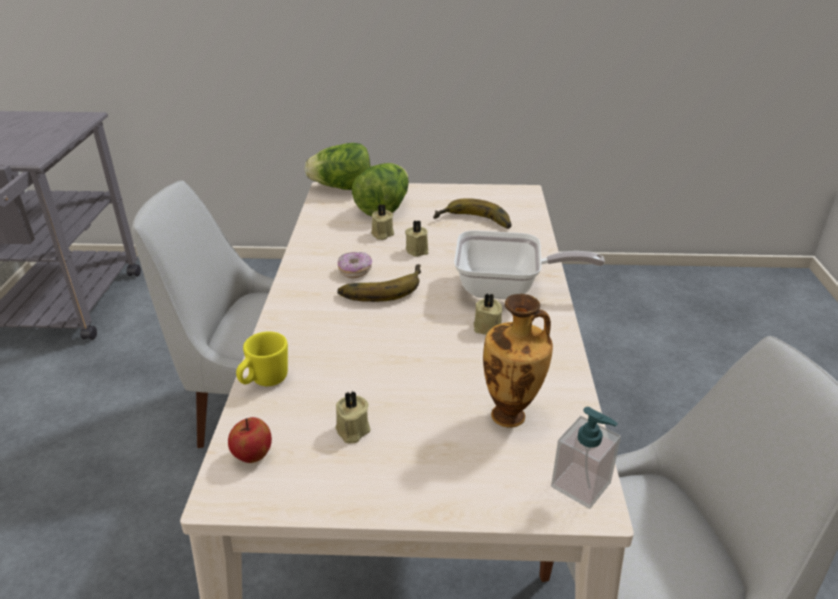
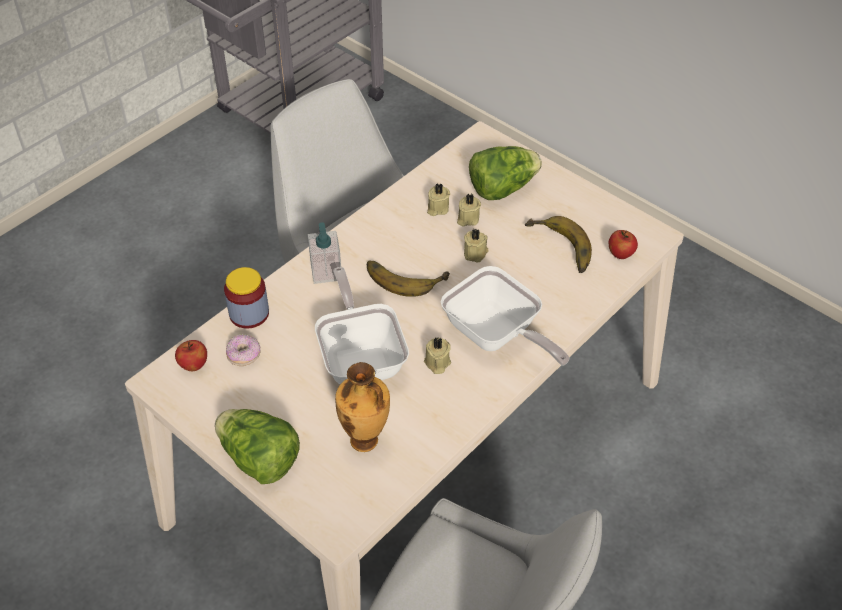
camera: 40 degrees right, 15 degrees up
yellow mug [236,331,288,386] -> jar [224,267,269,329]
lettuce [305,143,371,190] -> lettuce moved to [215,409,300,484]
beige candle [335,391,370,443] -> beige candle moved to [427,183,450,216]
donut [338,252,372,278] -> donut moved to [226,334,261,366]
soap dispenser [551,407,621,509] -> soap dispenser moved to [308,222,341,284]
none -> frying pan [315,267,409,384]
none -> apple [608,230,638,259]

